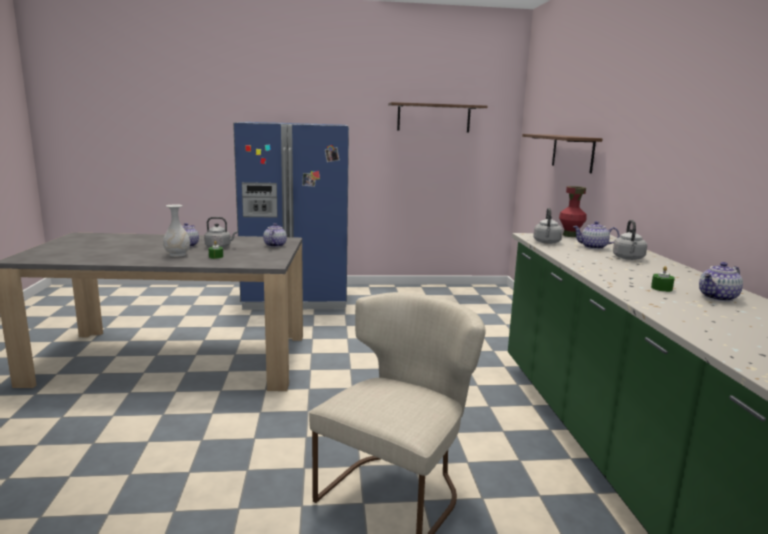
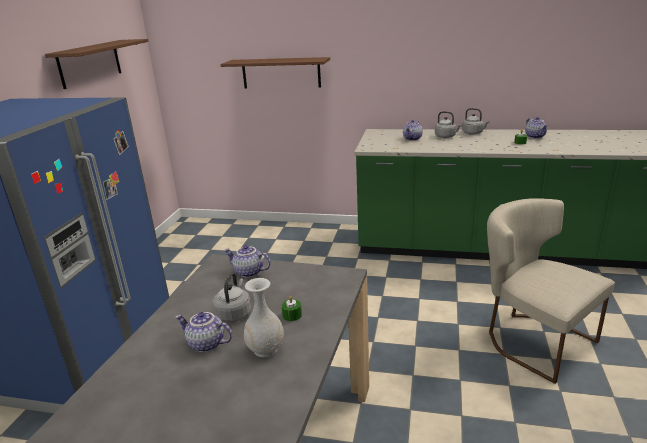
camera: 70 degrees left, 10 degrees up
grey kettle [533,208,563,244] -> grey kettle moved to [462,108,489,135]
red vase [559,186,586,237] -> none

